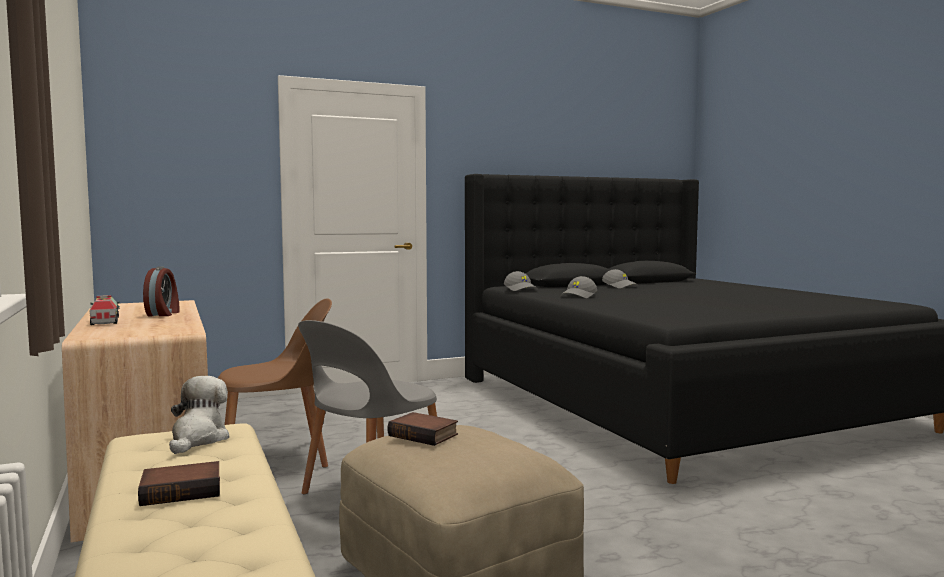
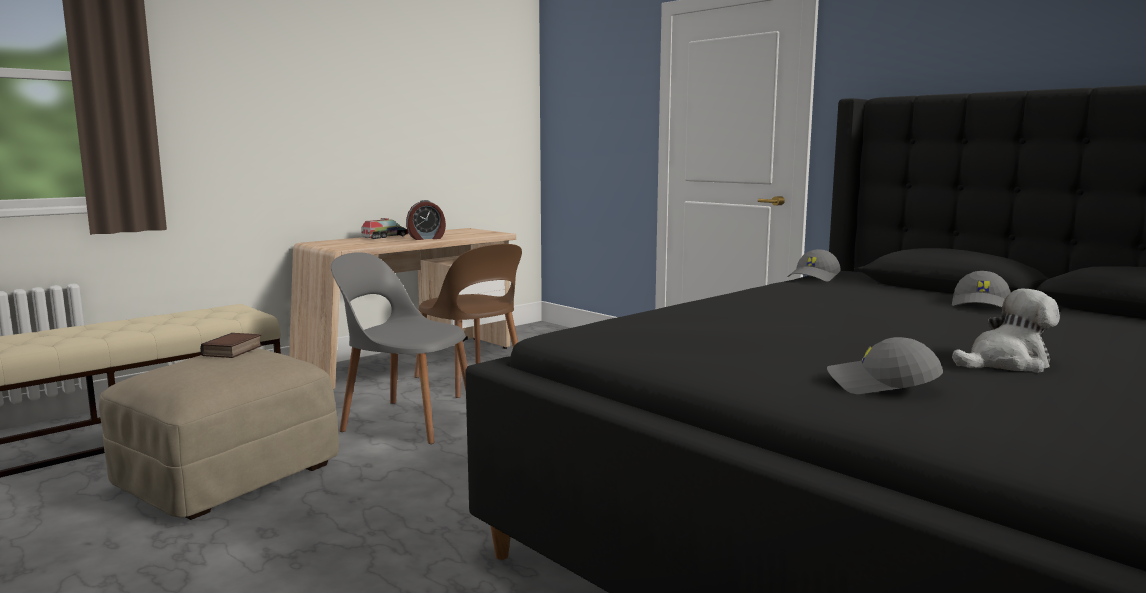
camera: 70 degrees right, 5 degrees up
book [138,461,220,506] -> none
plush toy [169,376,229,454] -> plush toy moved to [952,289,1060,373]
grey cap [560,276,597,298] -> grey cap moved to [827,337,943,394]

